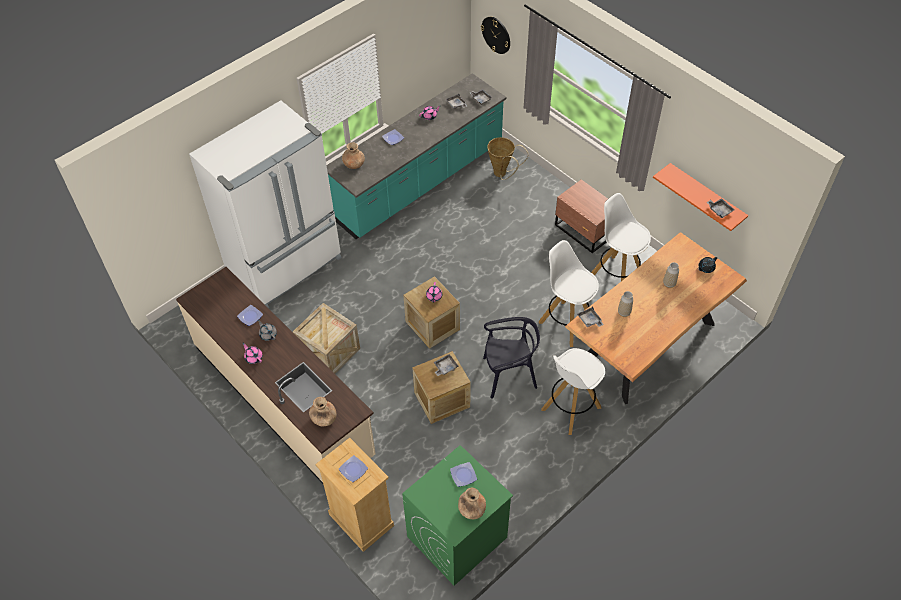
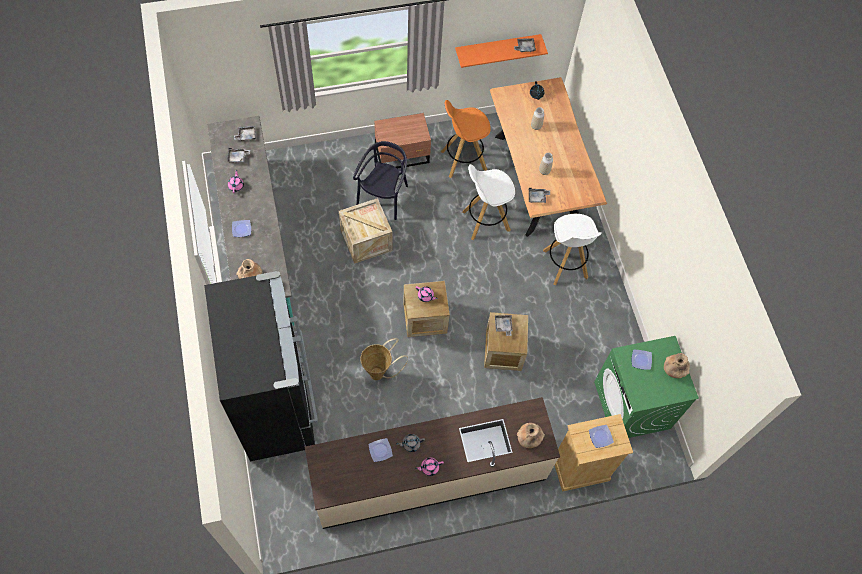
camera: 65 degrees left, 10 degrees up
white fridge [189,100,342,308] -> black fridge [204,271,318,461]
crate [293,303,360,374] -> crate moved to [339,198,392,264]
wall clock [481,17,510,54] -> none
black chair [483,317,540,399] -> black chair moved to [353,141,408,220]
basket [487,137,528,180] -> basket moved to [360,338,408,380]
white stool [591,193,651,281] -> orange stool [441,100,491,178]

